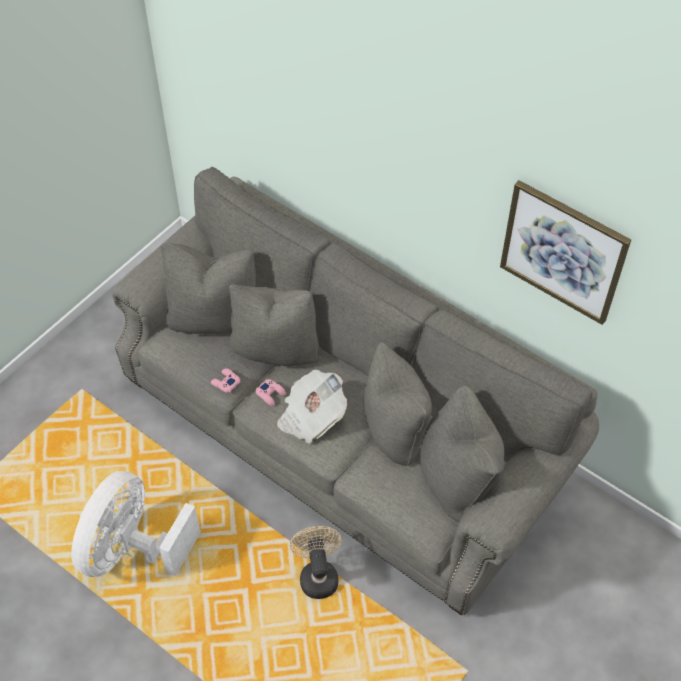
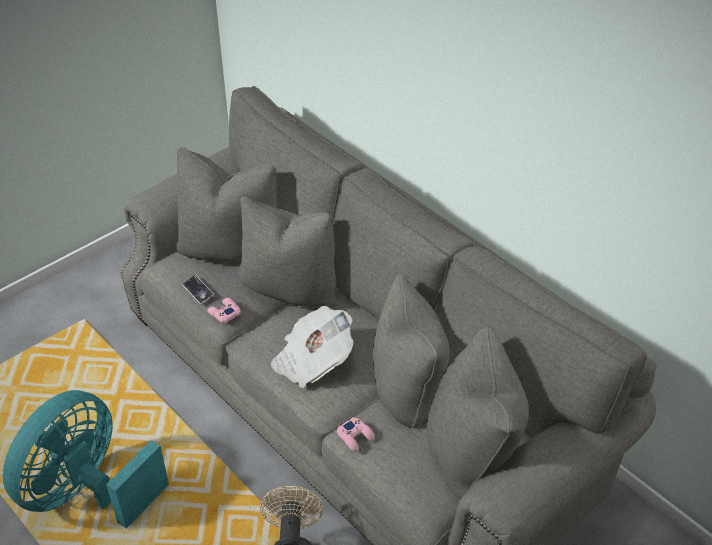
camera: 10 degrees right, 10 degrees down
white fan [71,471,201,577] -> turquoise fan [3,390,169,529]
pink game controller [256,379,286,406] -> pink game controller moved to [337,417,375,452]
picture [500,180,631,325] -> none
none -> phone [183,275,214,304]

